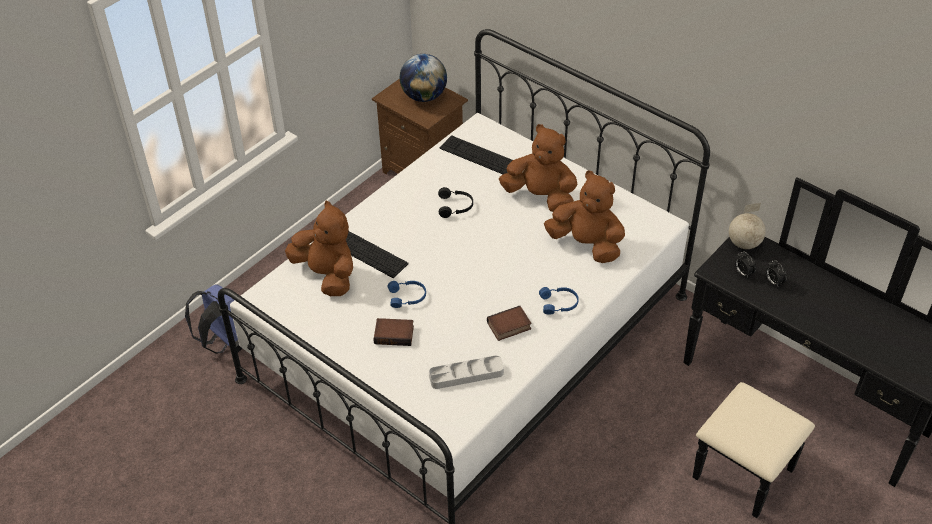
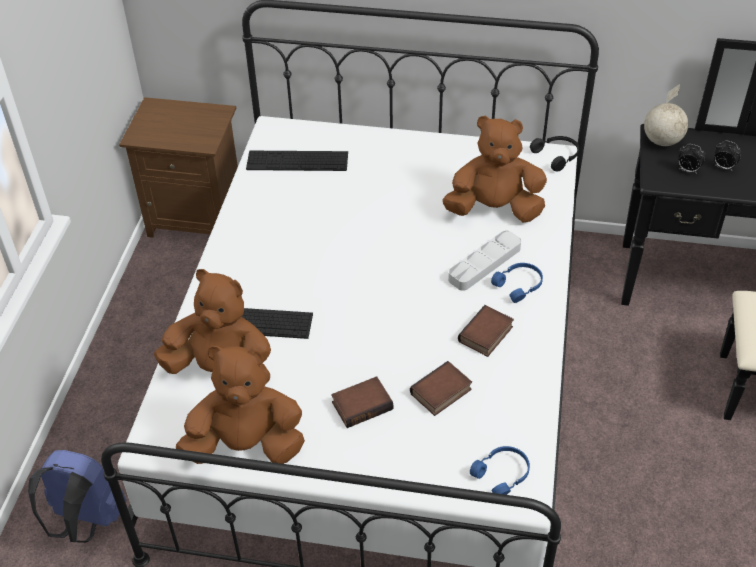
camera: 30 degrees left, 0 degrees up
blue headphones [387,281,426,308] -> blue headphones moved to [470,446,530,495]
globe [400,54,447,102] -> none
grey tray [429,355,504,389] -> grey tray moved to [448,230,521,291]
black headphones [438,187,473,218] -> black headphones moved to [530,136,579,172]
brown plush toy [499,124,577,212] -> brown plush toy moved to [176,346,305,464]
none -> book [410,361,472,416]

